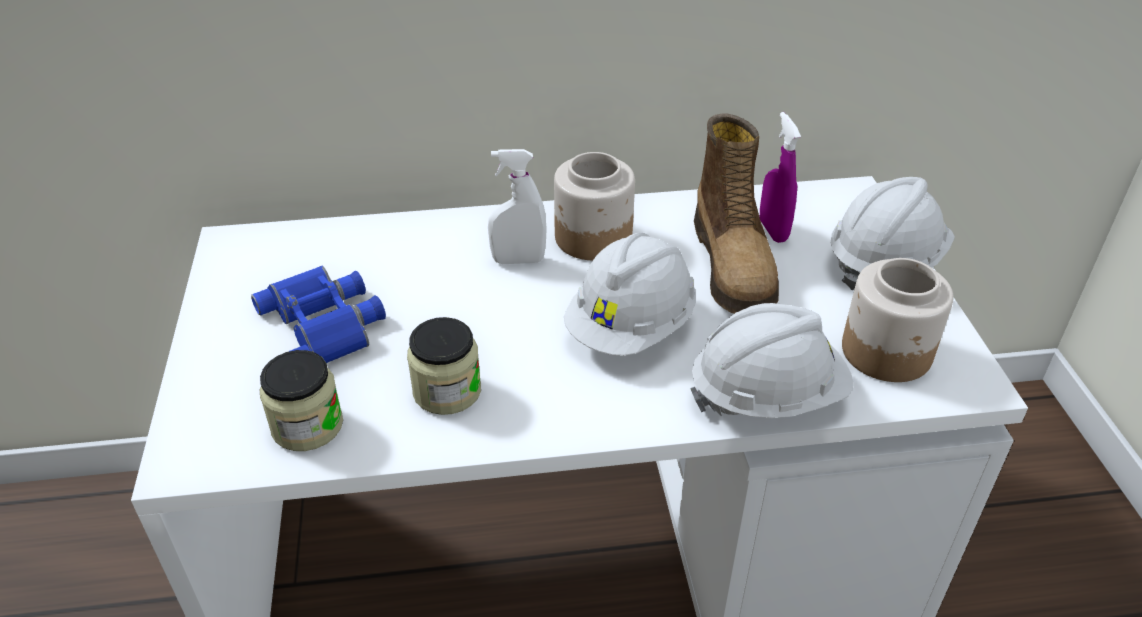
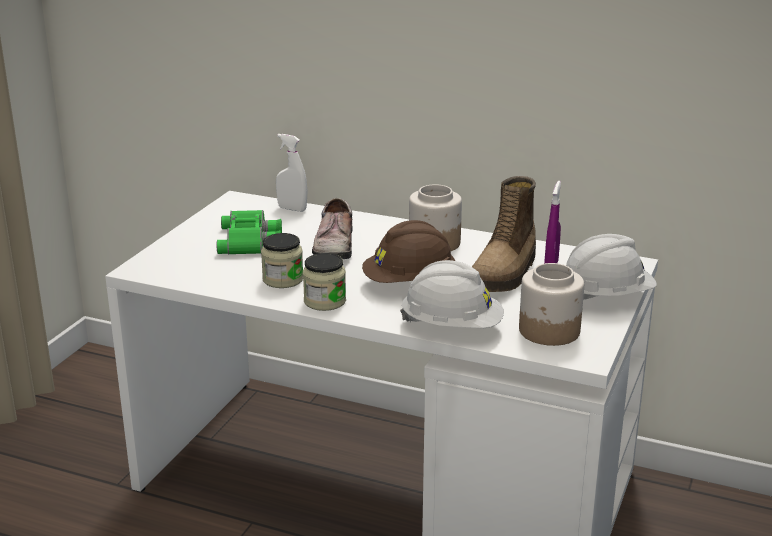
camera: 30 degrees right, 15 degrees down
blue binoculars [251,266,386,363] -> green binoculars [217,210,282,255]
jar [260,350,343,451] -> jar moved to [303,253,346,311]
white spray bottle [488,149,547,264] -> white spray bottle moved to [276,134,307,212]
white hard hat [564,233,696,356] -> brown hard hat [362,220,455,283]
none -> shoe [312,198,353,259]

